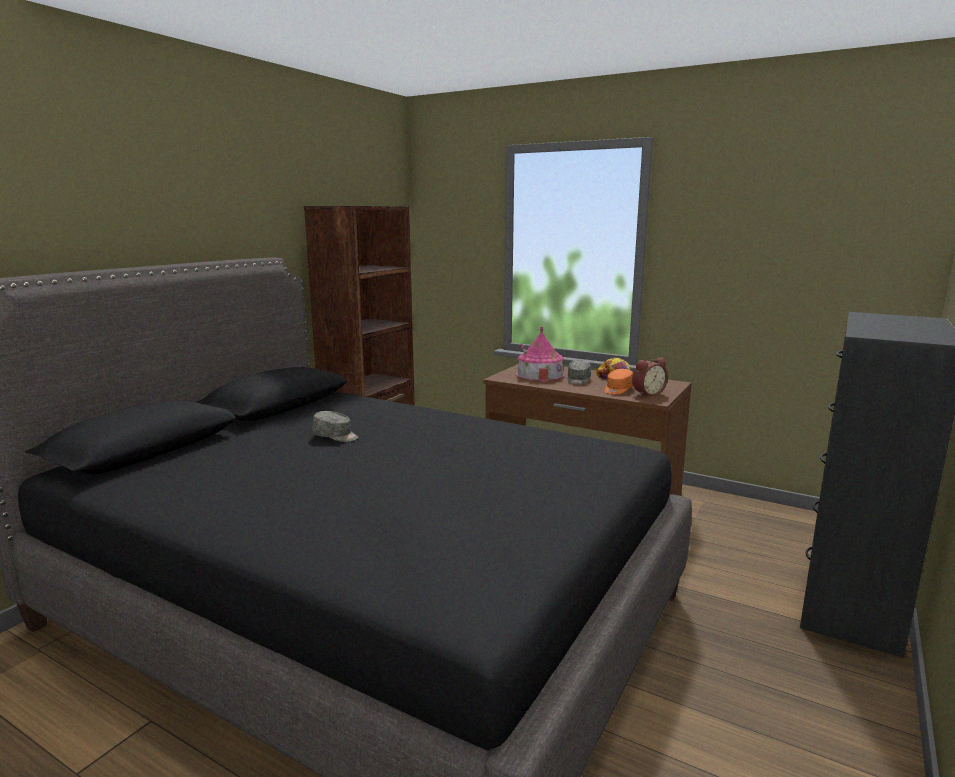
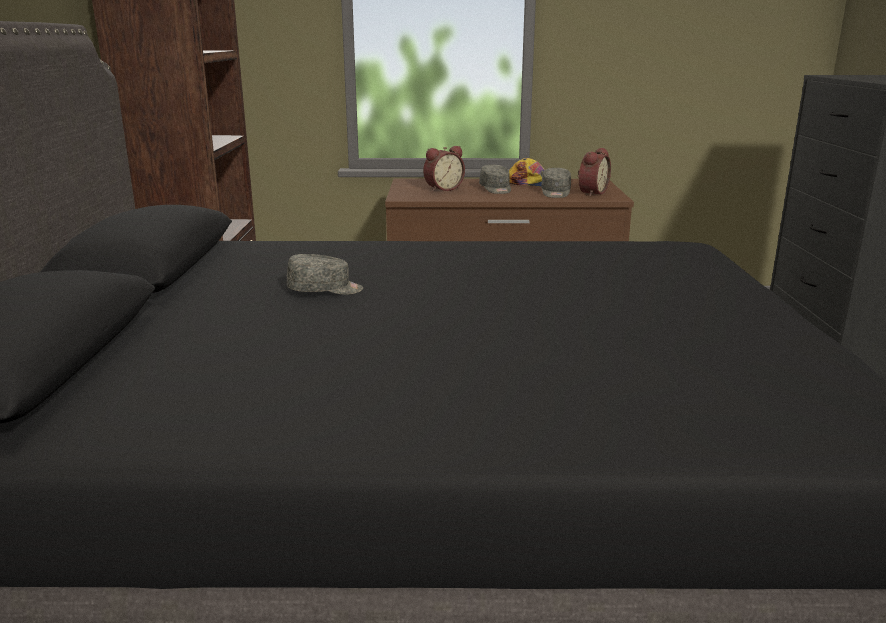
camera: 30 degrees left, 5 degrees up
toy house [516,327,565,382] -> alarm clock [423,146,465,192]
orange cap [605,369,633,394] -> grey cap [541,168,571,198]

